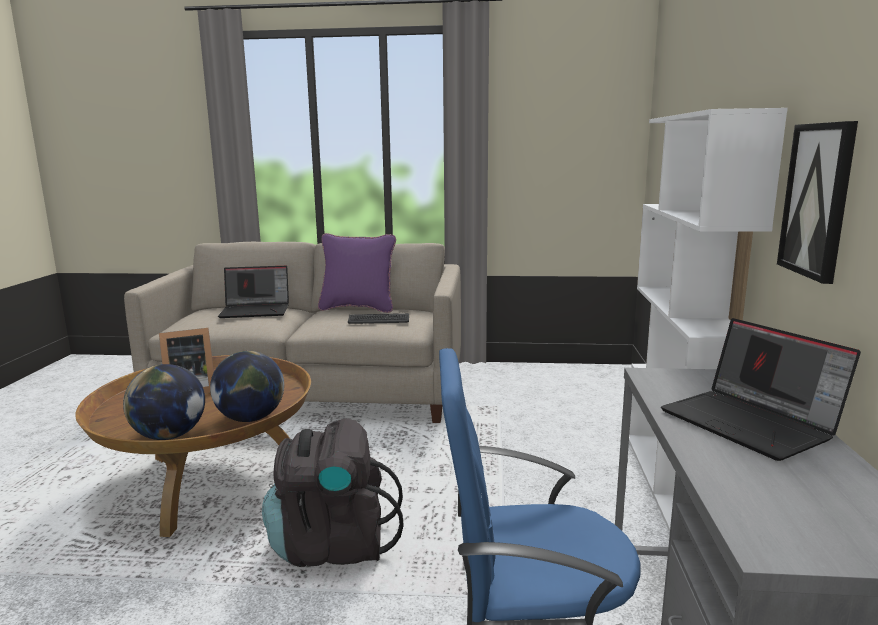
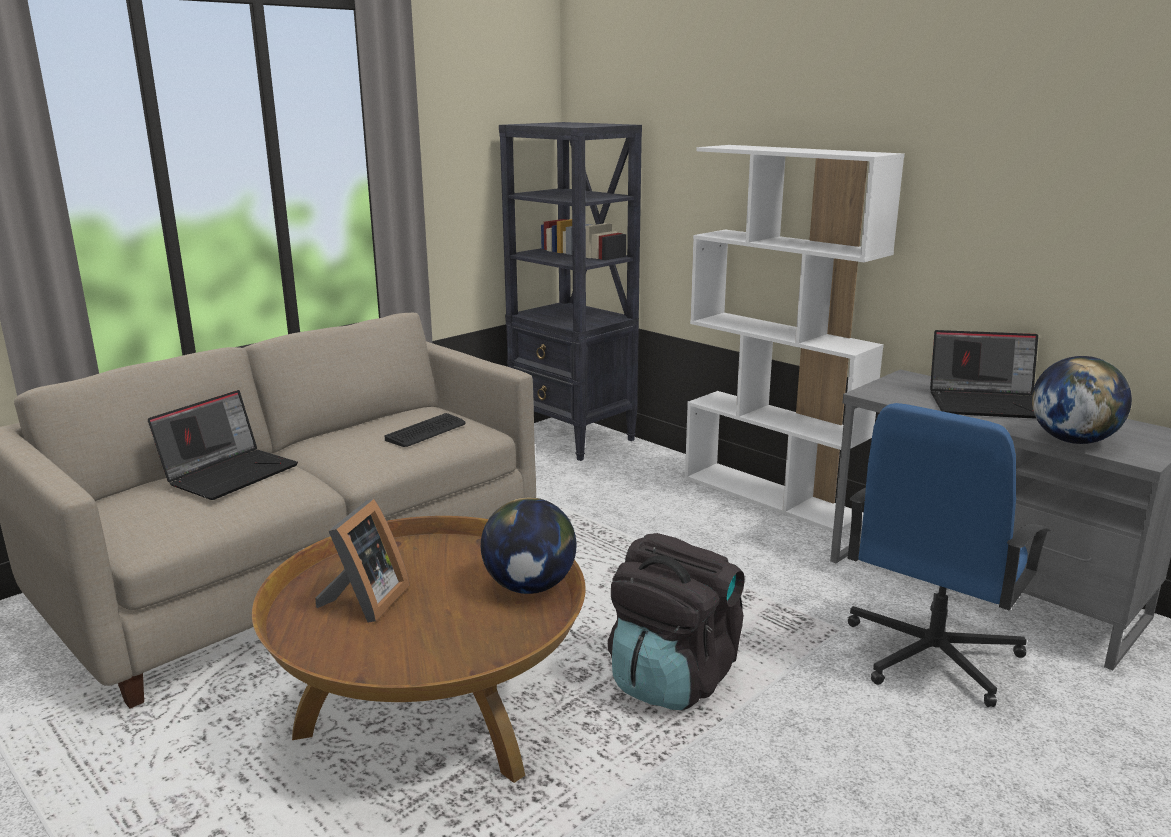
camera: 50 degrees left, 5 degrees up
globe [123,364,205,440] -> globe moved to [1032,356,1132,444]
purple pillow [318,233,396,313] -> none
picture [777,121,858,284] -> none
none -> black bookcase [499,122,642,461]

